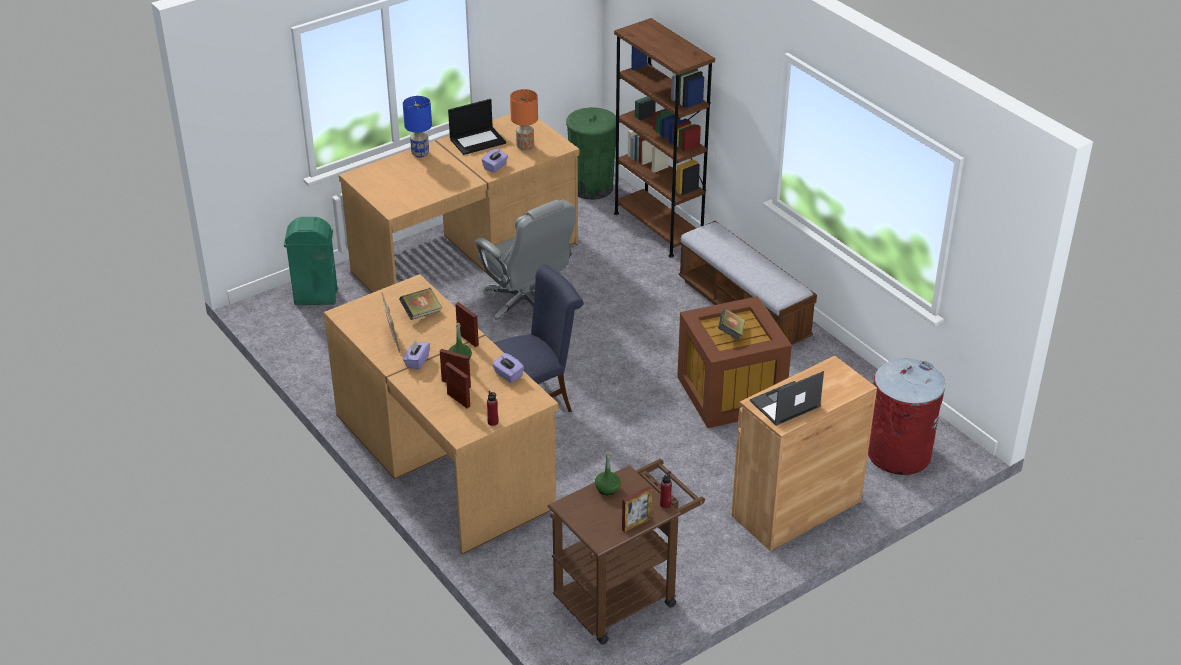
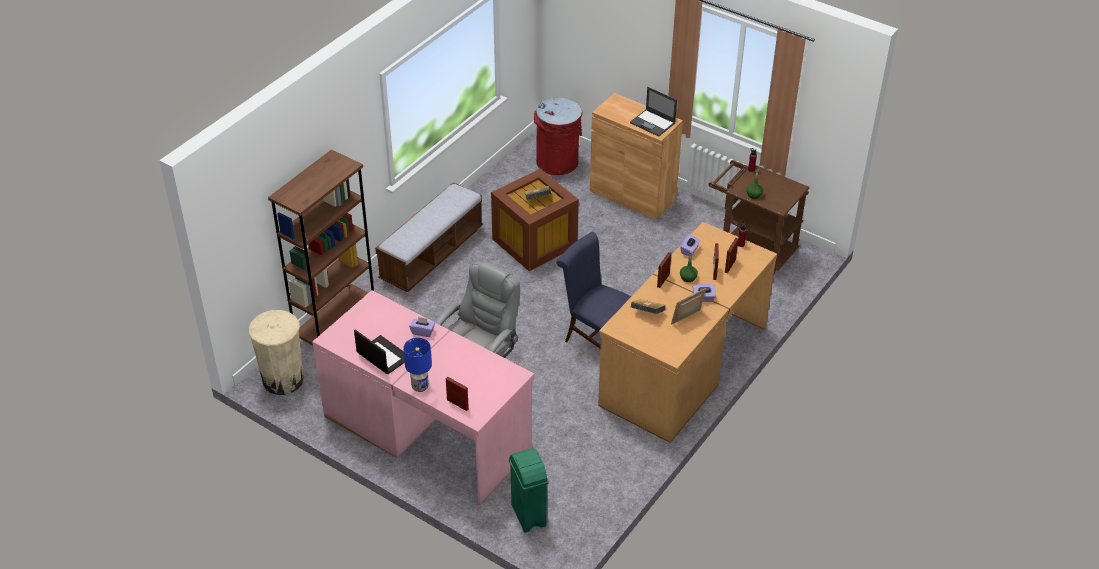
camera: 110 degrees left, 5 degrees up
brown desk [339,114,579,293] -> pink desk [312,290,535,505]
orange table lamp [510,89,538,151] -> none
green trash can [566,107,616,200] -> beige trash can [249,310,304,395]
picture frame [622,486,653,532] -> picture frame moved to [446,377,469,411]

